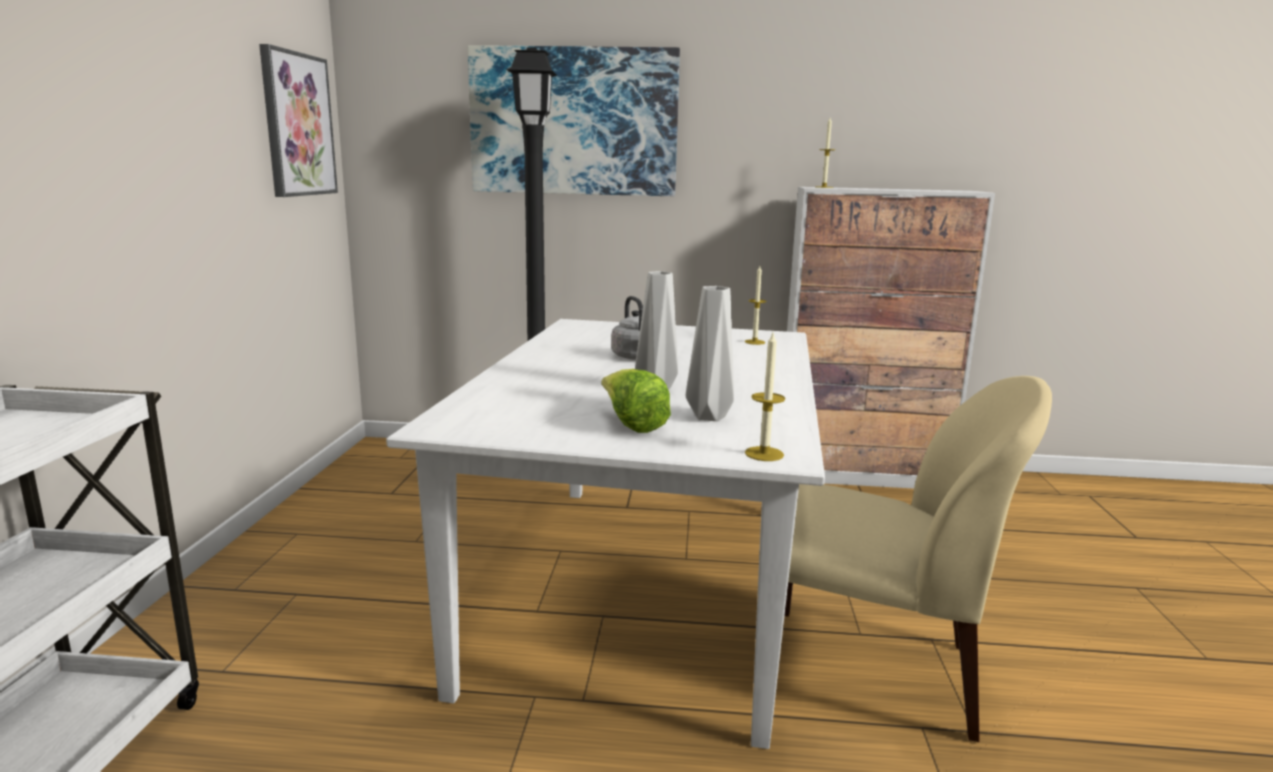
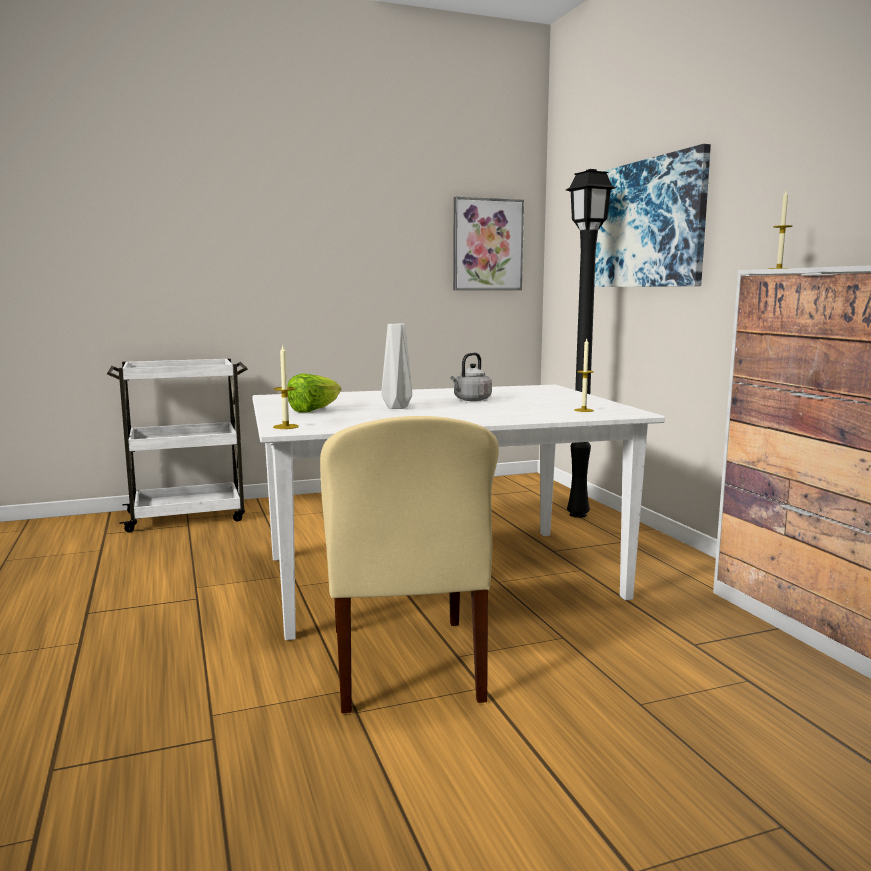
camera: 65 degrees right, 5 degrees down
grey vase [686,286,734,421] -> none

